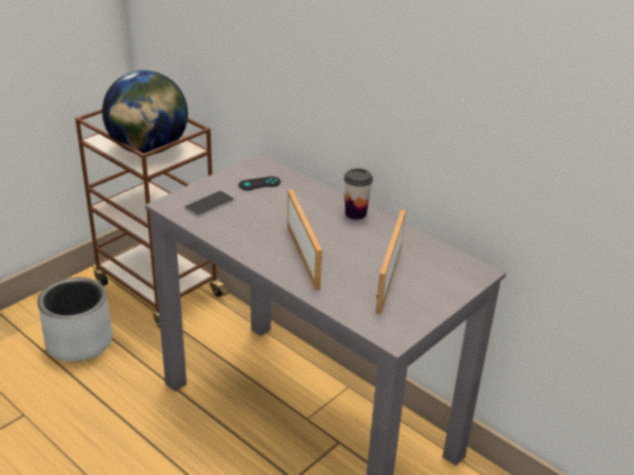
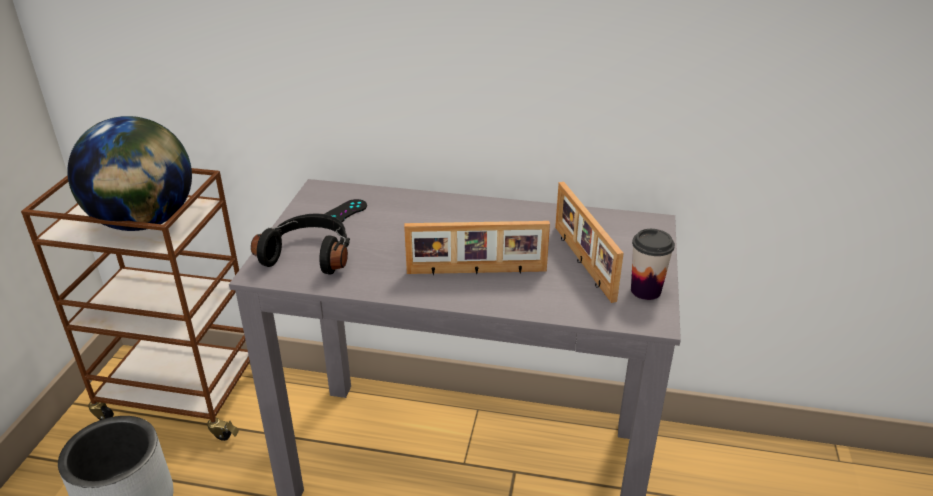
camera: 30 degrees left, 0 degrees up
phone [184,191,235,217] -> black headphones [251,213,350,275]
picture frame [287,189,322,290] -> picture frame turned 135 degrees clockwise [404,221,550,275]
cup [344,168,373,220] -> cup moved to [631,229,675,300]

